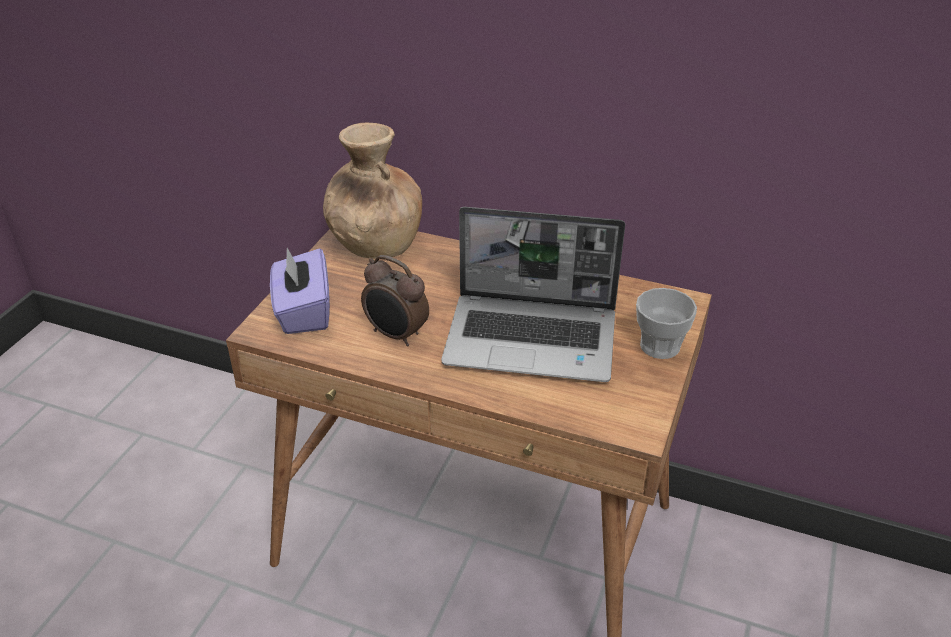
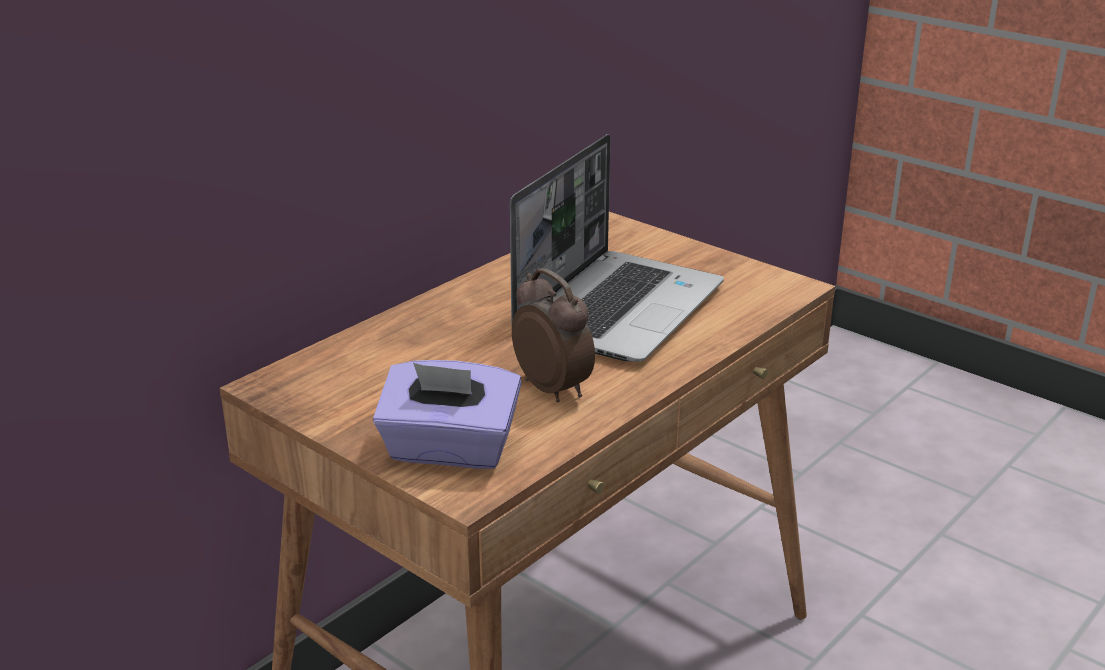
camera: 70 degrees left, 10 degrees down
brown vase [323,123,422,259] -> none
alarm clock [361,255,429,346] -> alarm clock turned 90 degrees counterclockwise [512,268,595,402]
cup [636,288,697,359] -> none

